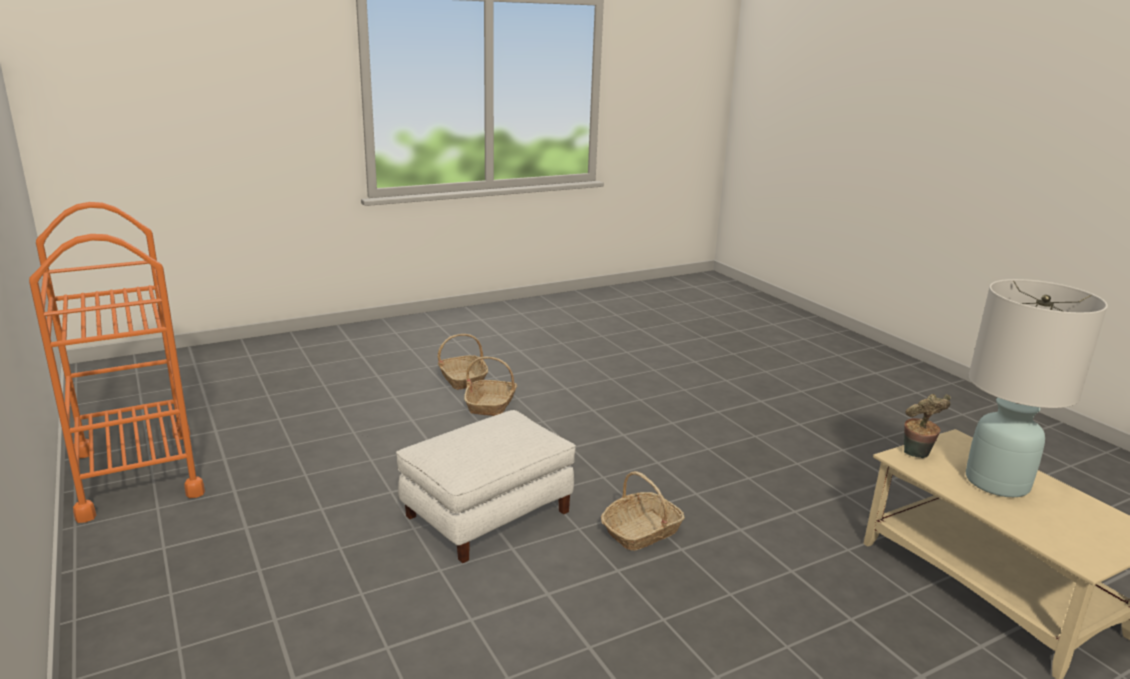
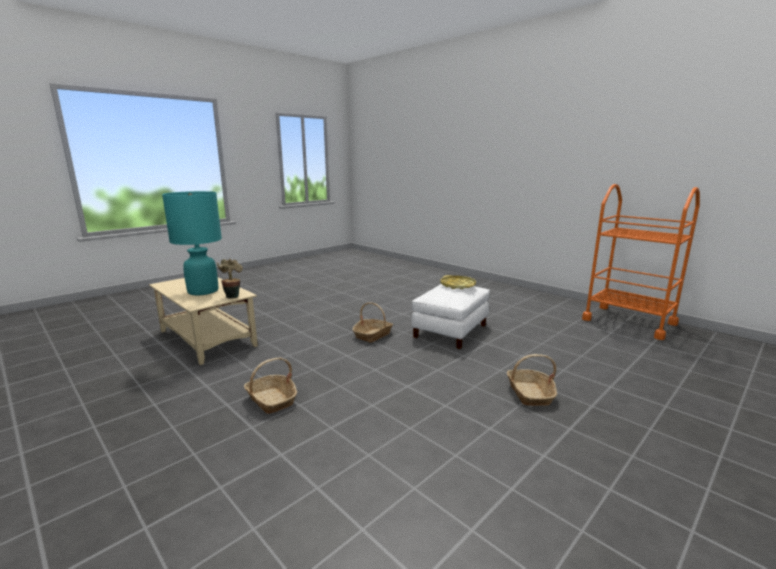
camera: 165 degrees right, 5 degrees down
basket [438,334,488,390] -> basket moved to [244,357,297,414]
white table lamp [966,279,1108,497] -> turquoise table lamp [162,191,222,295]
none -> yellow tray [440,275,476,289]

